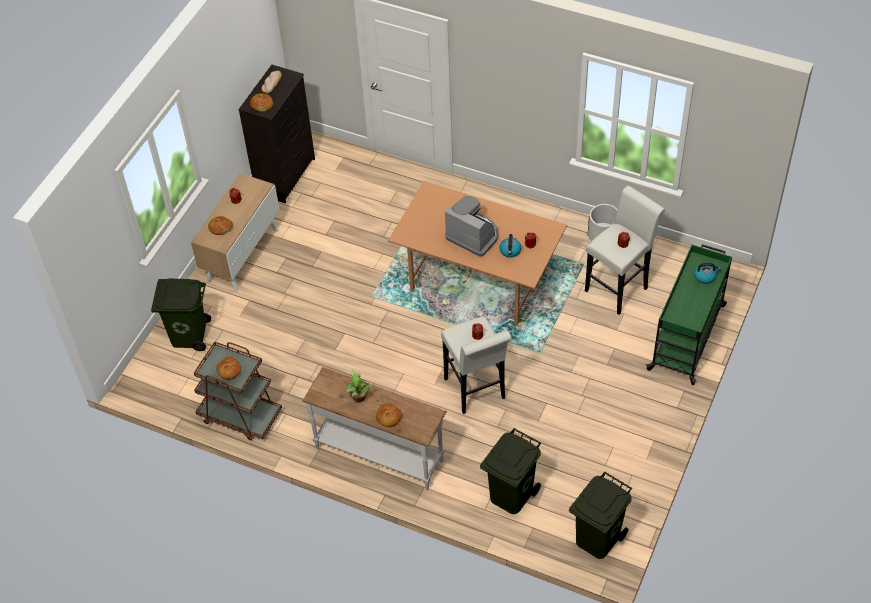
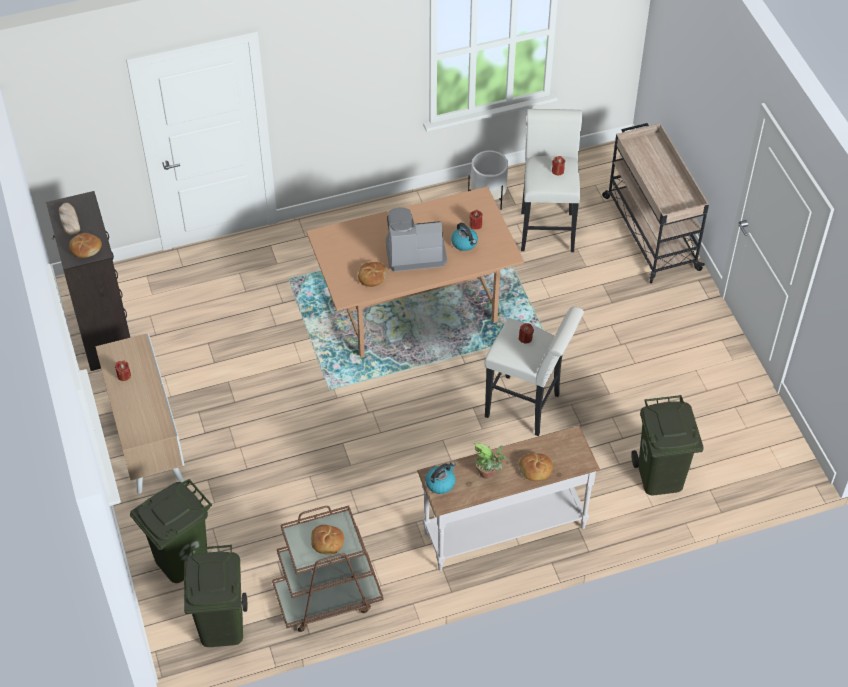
camera: 45 degrees left, 0 degrees up
bread [208,216,233,235] -> bread moved to [358,262,386,287]
green trash can [569,472,632,559] -> green trash can moved to [184,545,248,647]
green cart [646,244,732,385] -> beige cart [602,123,709,283]
kettle [694,263,721,284] -> kettle moved to [425,462,455,494]

